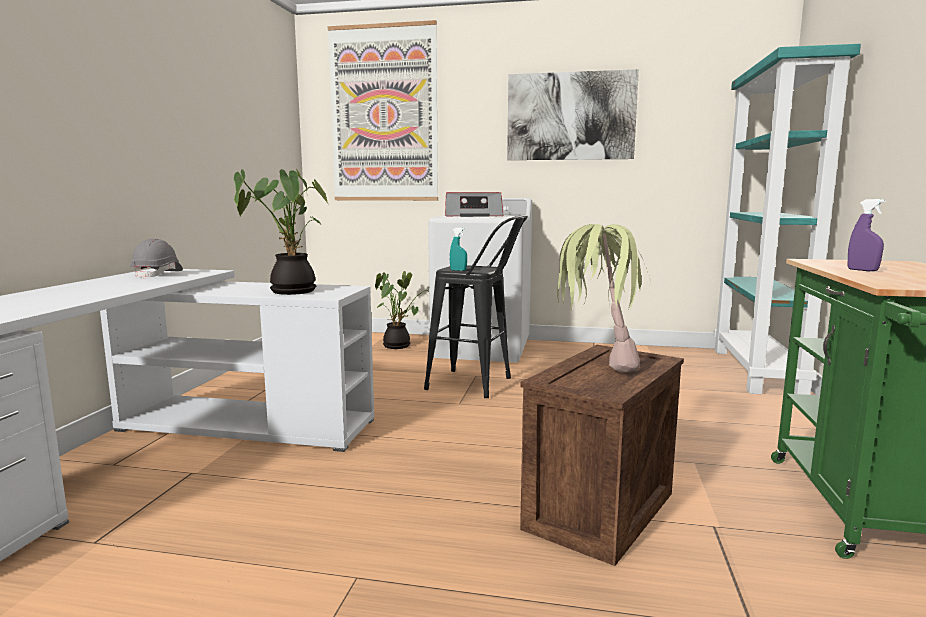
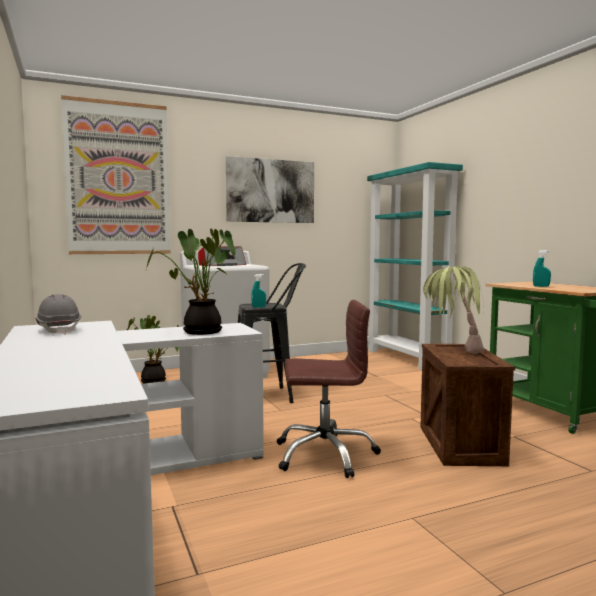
camera: 35 degrees left, 5 degrees down
purple spray bottle [848,199,886,271] -> turquoise spray bottle [533,250,551,287]
none -> brown office chair [277,300,381,478]

